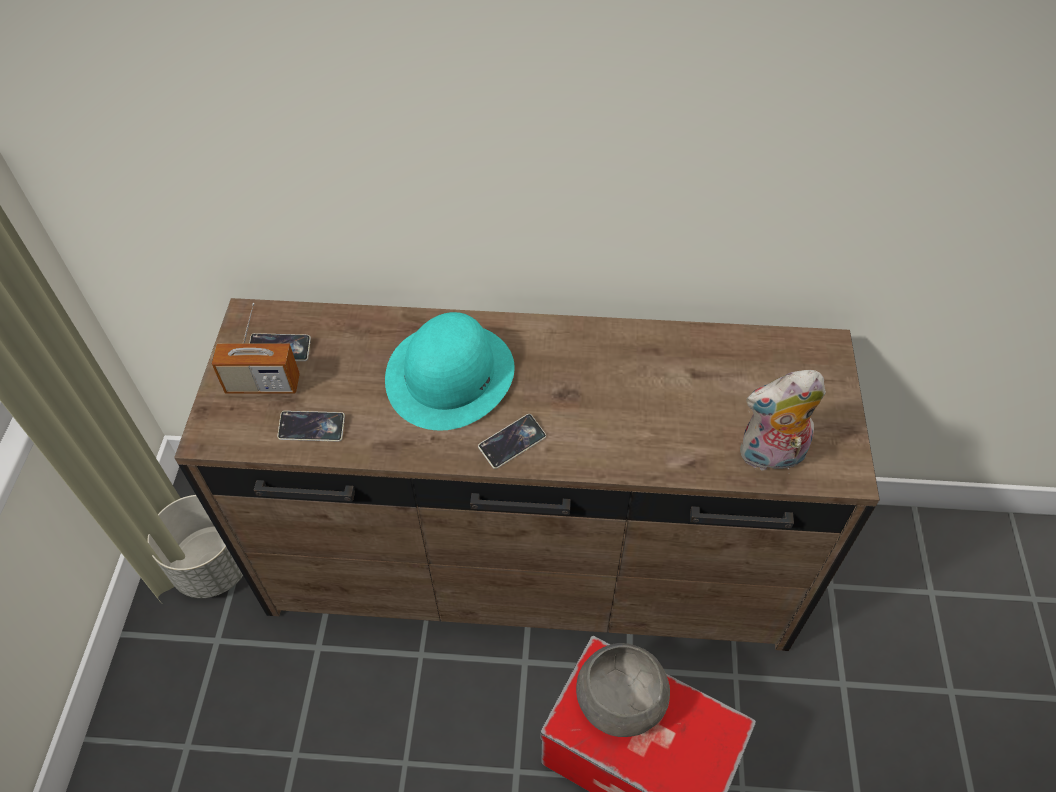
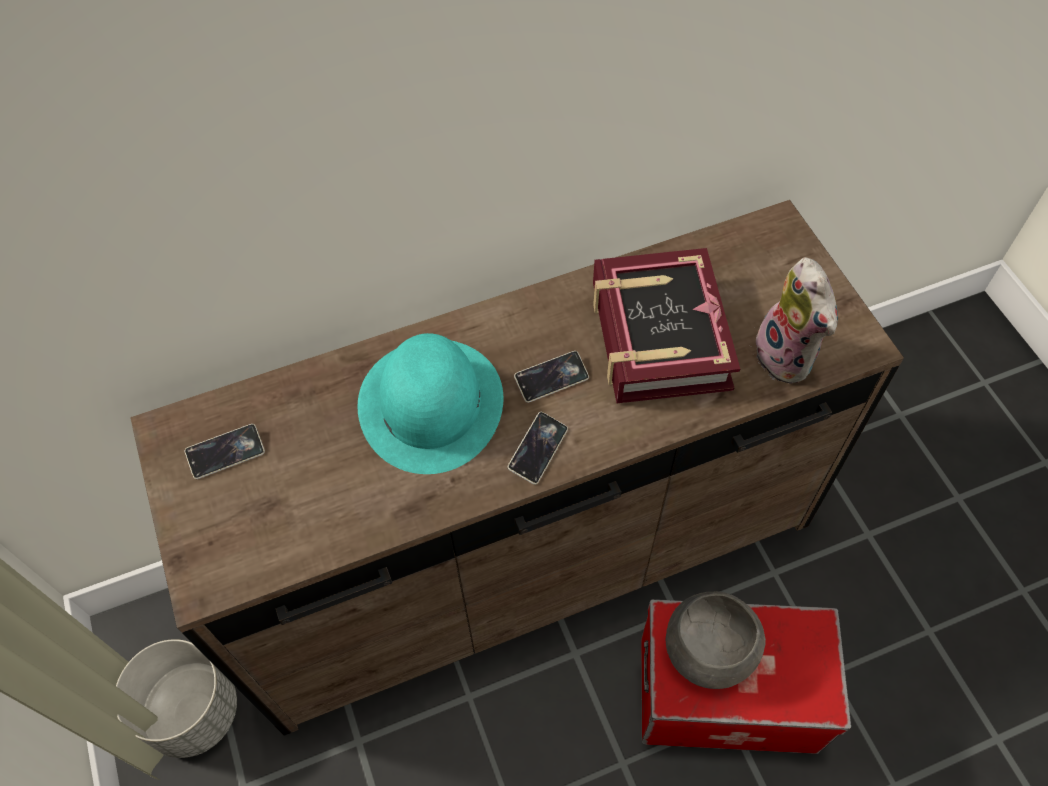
camera: 25 degrees left, 5 degrees up
radio [212,303,300,394] -> none
phone [278,411,345,441] -> phone moved to [514,351,589,403]
plush toy [740,370,826,470] -> plush toy turned 75 degrees counterclockwise [756,257,838,383]
none -> book [593,248,740,403]

